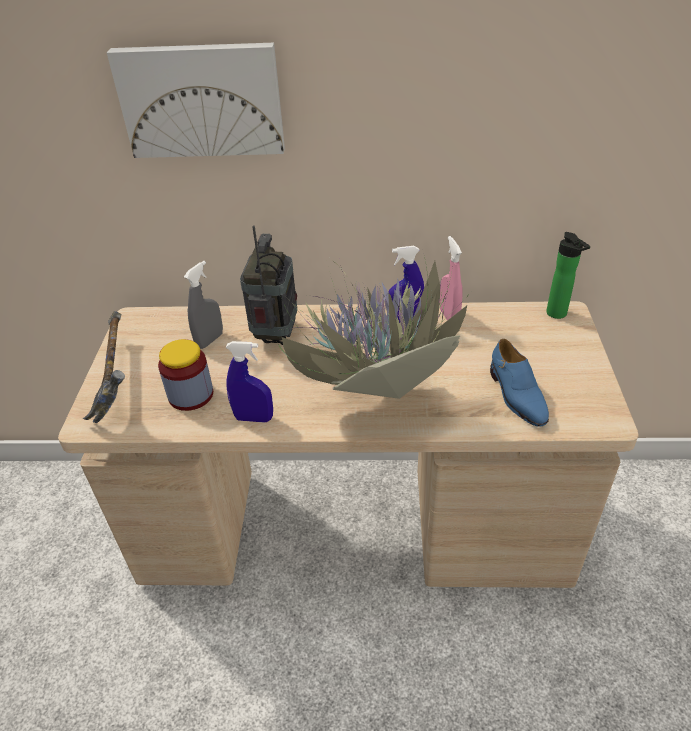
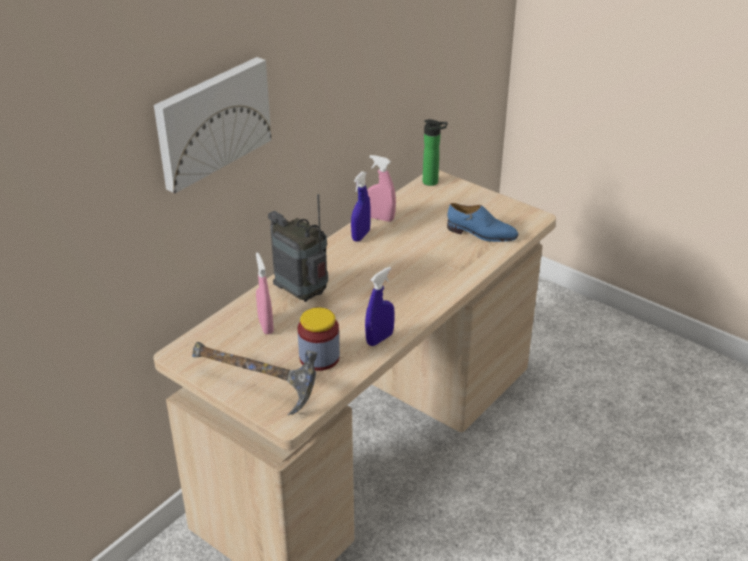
camera: 55 degrees left, 5 degrees down
grey spray bottle [184,261,223,349] -> pink spray bottle [256,253,274,334]
potted plant [273,249,470,399] -> none

